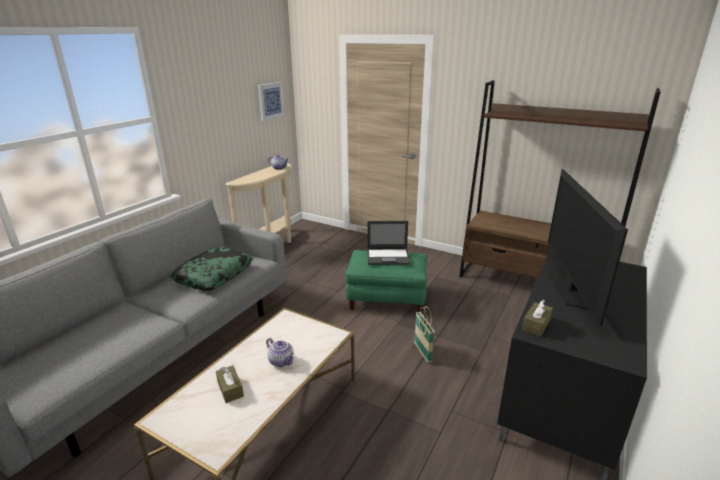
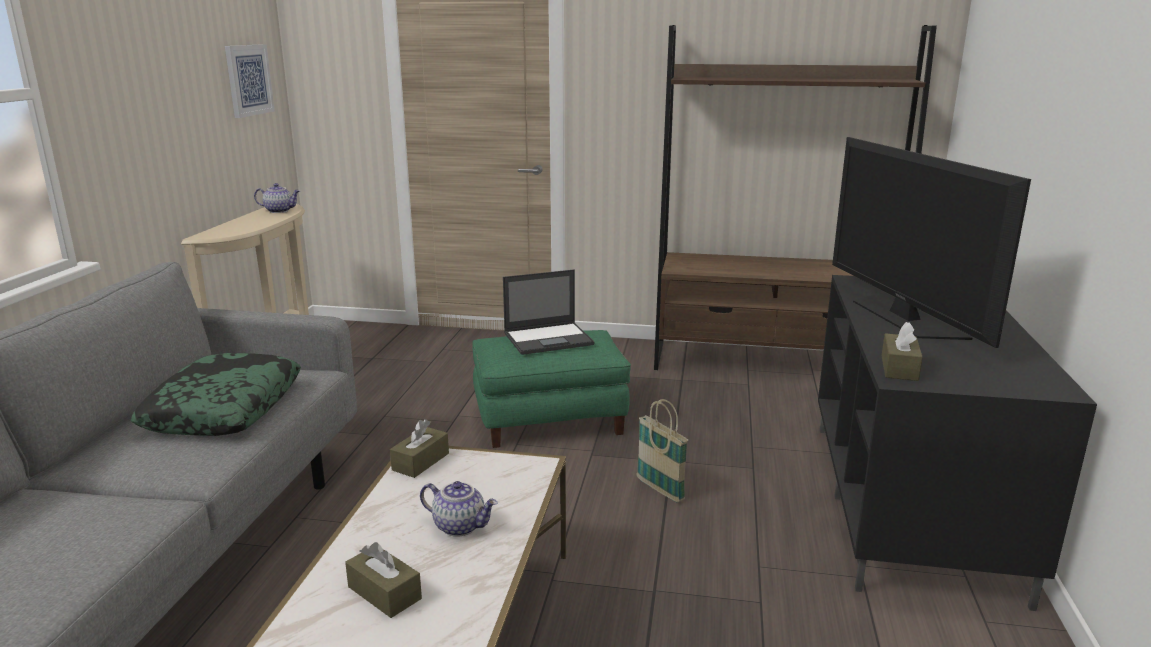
camera: 20 degrees left, 5 degrees down
none -> brown tissue box [390,419,449,478]

